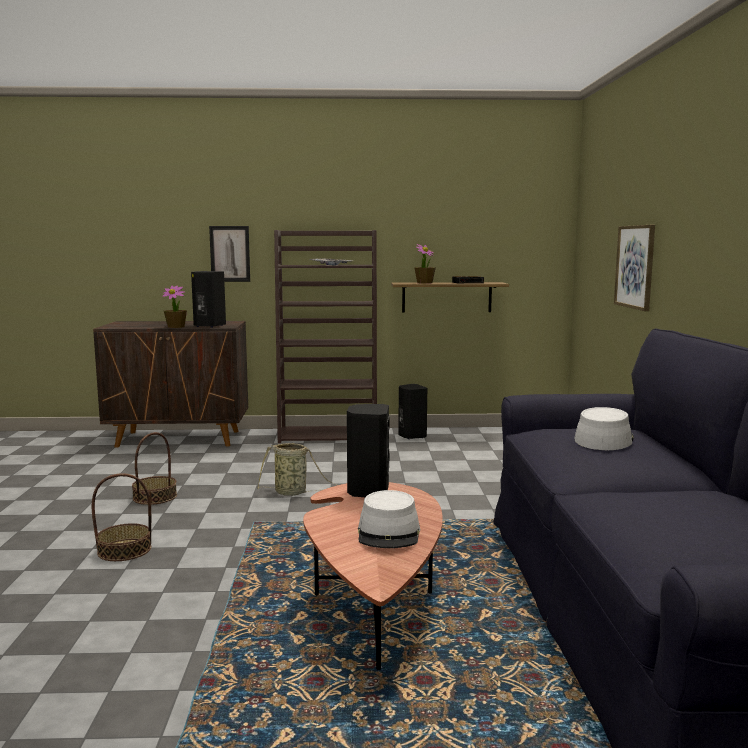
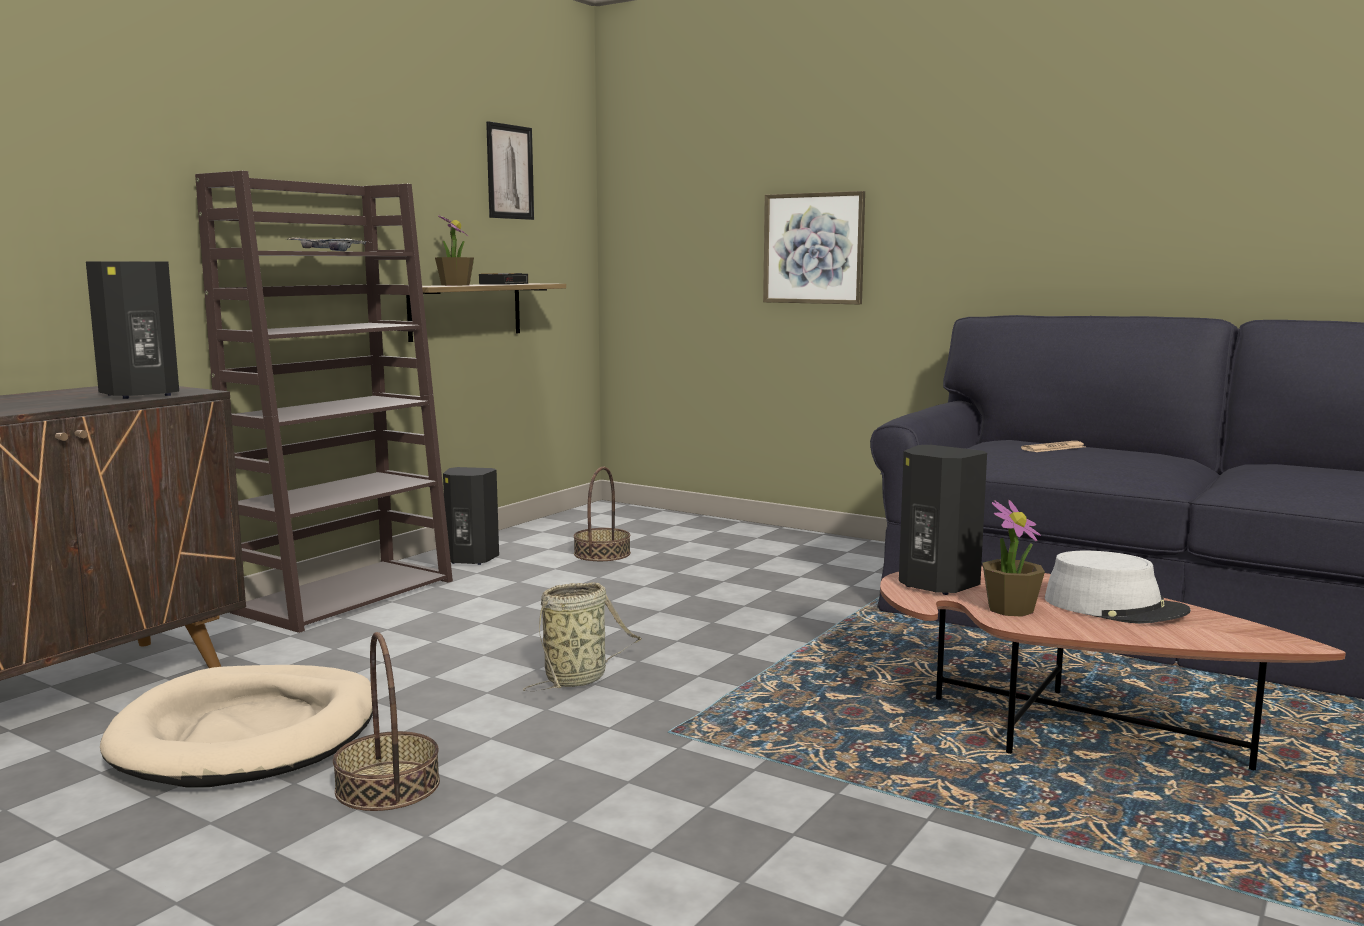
camera: 55 degrees left, 0 degrees up
basket [92,473,151,561] -> basket moved to [574,467,631,561]
potted plant [163,286,187,328] -> potted plant moved to [982,500,1045,617]
picture [209,226,250,282] -> picture moved to [486,121,534,220]
grey hat [574,407,634,450] -> newspaper [1021,441,1085,452]
none -> beige dog bed [100,665,373,788]

